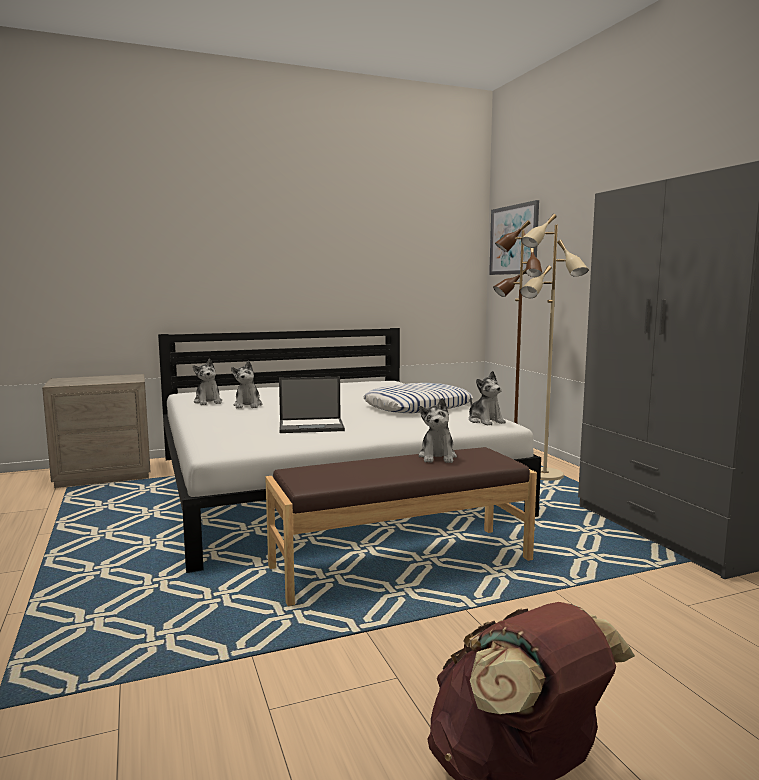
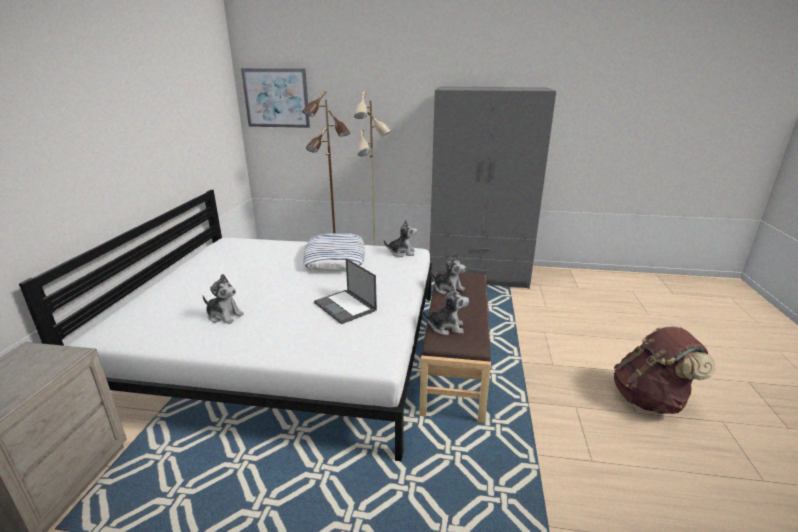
camera: 60 degrees left, 15 degrees up
plush toy [193,359,222,405] -> plush toy moved to [422,285,469,336]
laptop [279,377,345,433] -> laptop turned 120 degrees clockwise [314,258,377,324]

